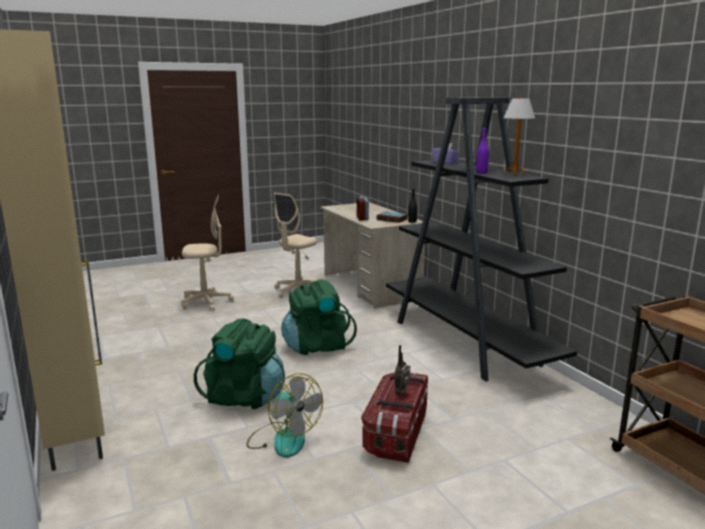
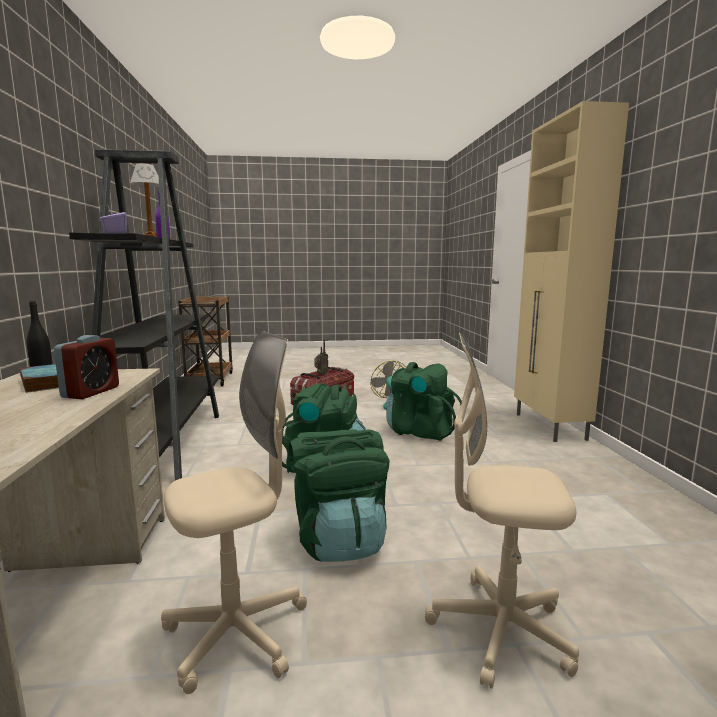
camera: 160 degrees left, 5 degrees down
none -> green backpack [289,429,390,562]

